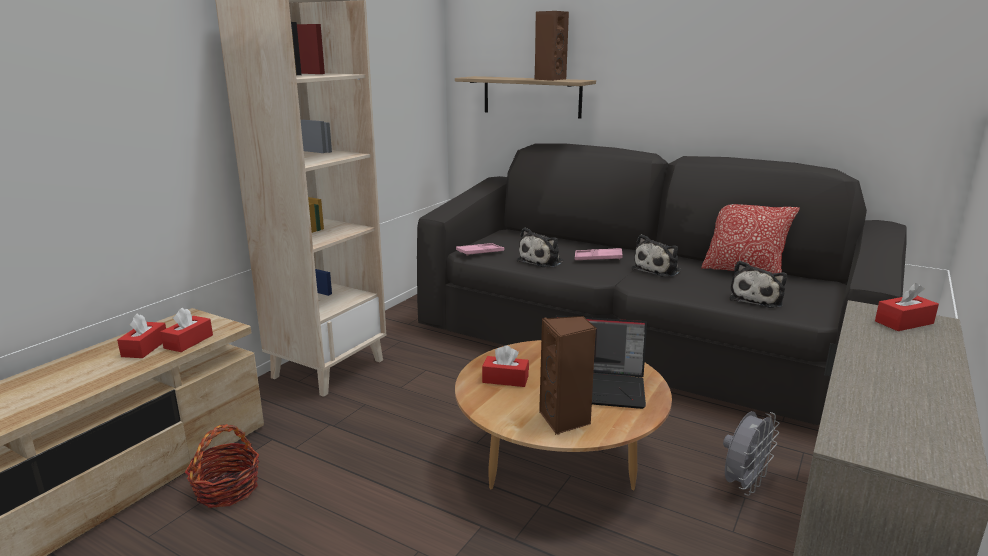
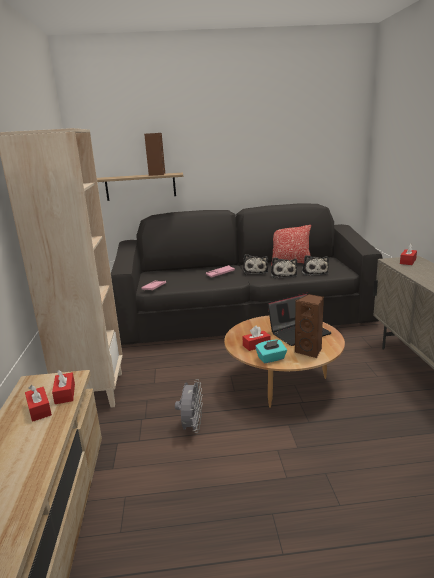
camera: 35 degrees left, 0 degrees up
basket [185,424,259,508] -> none
plush toy [517,227,563,267] -> plush toy moved to [271,257,297,278]
grey fan [723,411,780,496] -> grey fan moved to [175,379,203,433]
none -> turquoise tissue box [255,340,287,363]

